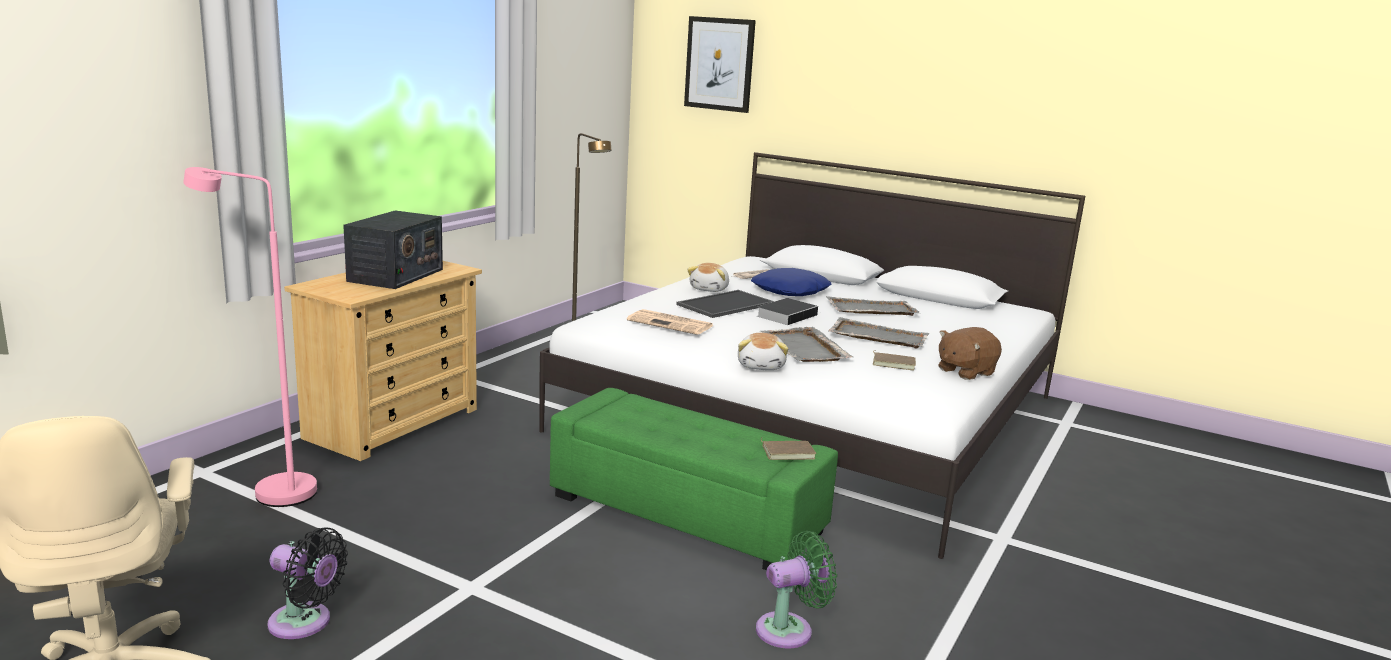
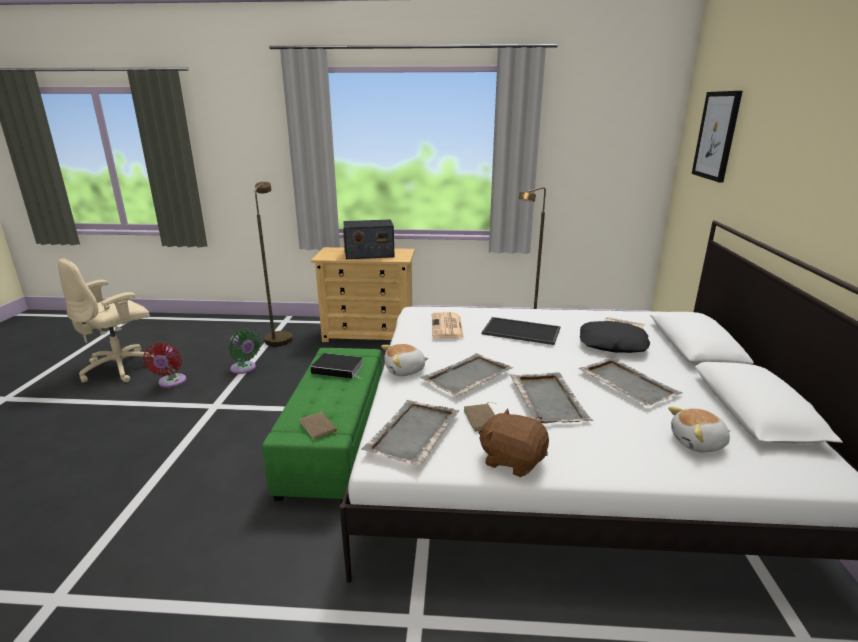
camera: 65 degrees right, 5 degrees up
pink floor lamp [183,167,317,507] -> brown floor lamp [255,182,292,346]
black fan [268,527,348,639] -> red fan [143,343,186,388]
plush toy [687,263,729,292] -> plush toy moved to [668,407,730,452]
blue pillow [751,268,831,296] -> black pillow [580,321,650,353]
green fan [756,531,837,649] -> green fan moved to [229,329,261,374]
book [757,298,818,325] -> book moved to [311,353,363,379]
none -> grey tray [361,400,460,466]

